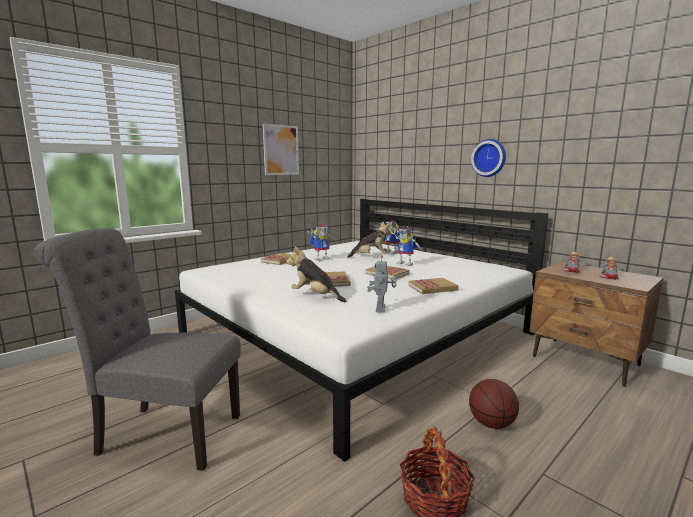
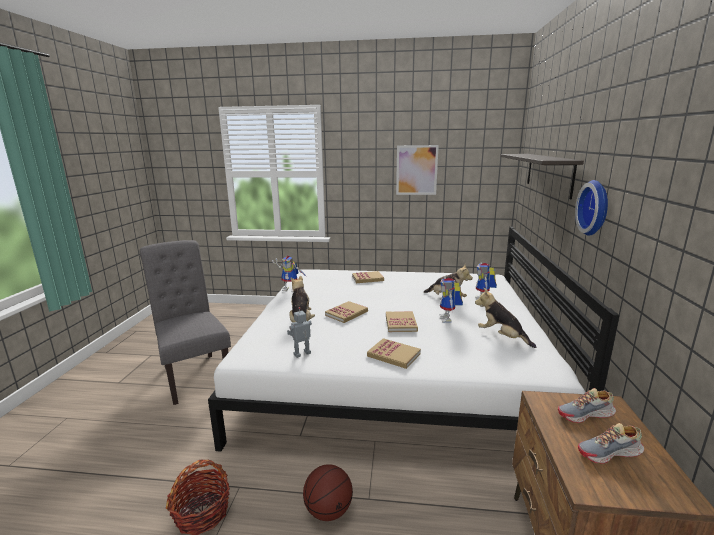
camera: 50 degrees right, 5 degrees up
toy robot [308,224,337,261] -> toy robot moved to [272,256,308,292]
none -> plush toy [475,288,536,348]
none -> shelf [500,154,584,199]

